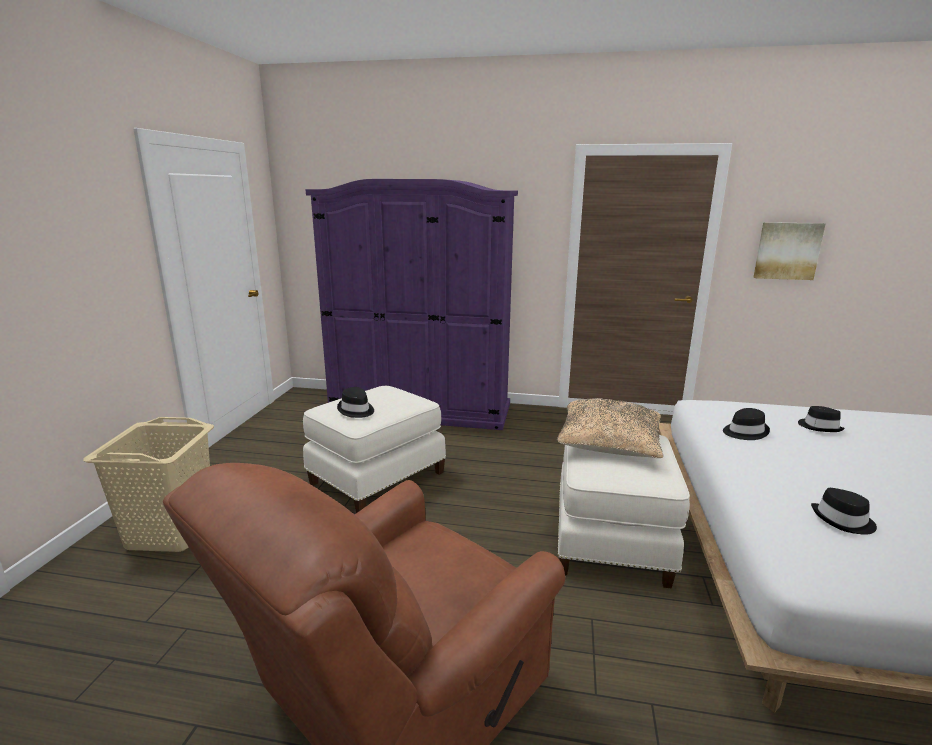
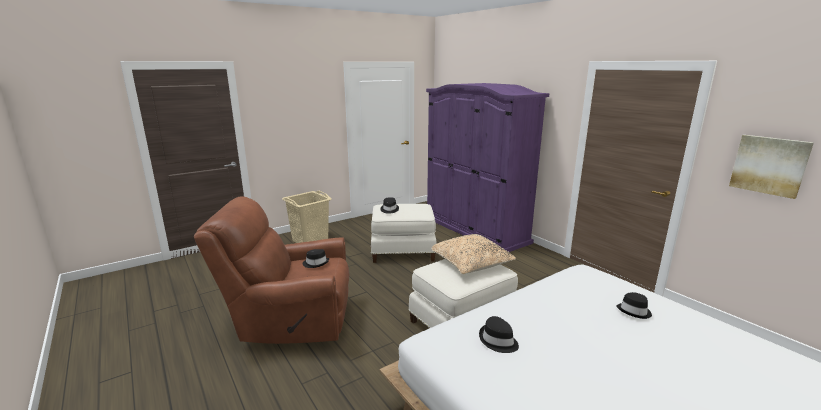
camera: 45 degrees right, 0 degrees up
black hat [723,408,770,440] -> black hat moved to [303,249,329,268]

